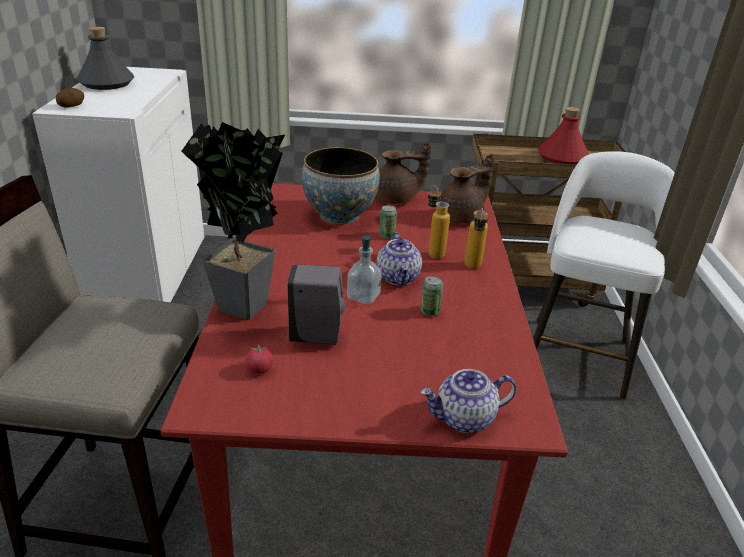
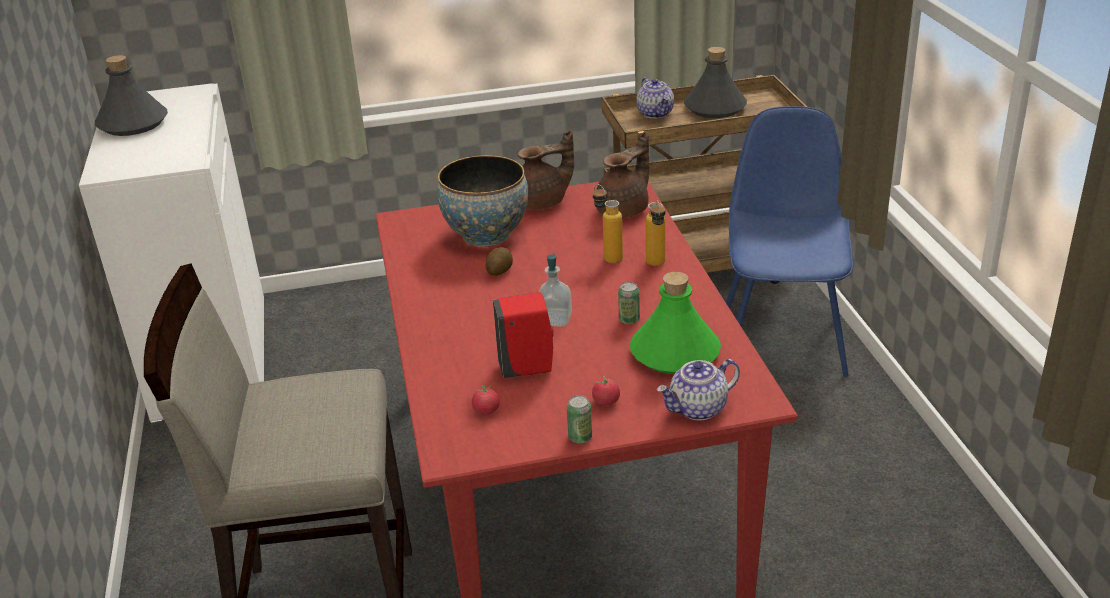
camera: 10 degrees left, 0 degrees up
potato [56,88,84,108] -> potato moved to [486,247,513,276]
potted plant [181,122,286,320] -> none
grey soap dispenser [287,264,346,345] -> red soap dispenser [493,292,554,378]
teapot [377,232,422,285] -> teapot moved to [636,77,674,119]
can [379,205,397,239] -> can moved to [567,395,592,443]
white stool [533,151,675,399] -> blue chair [726,106,853,377]
red bottle [537,107,589,165] -> grey bottle [684,47,747,118]
none -> tomato [592,376,620,405]
none -> green bottle [630,272,721,374]

